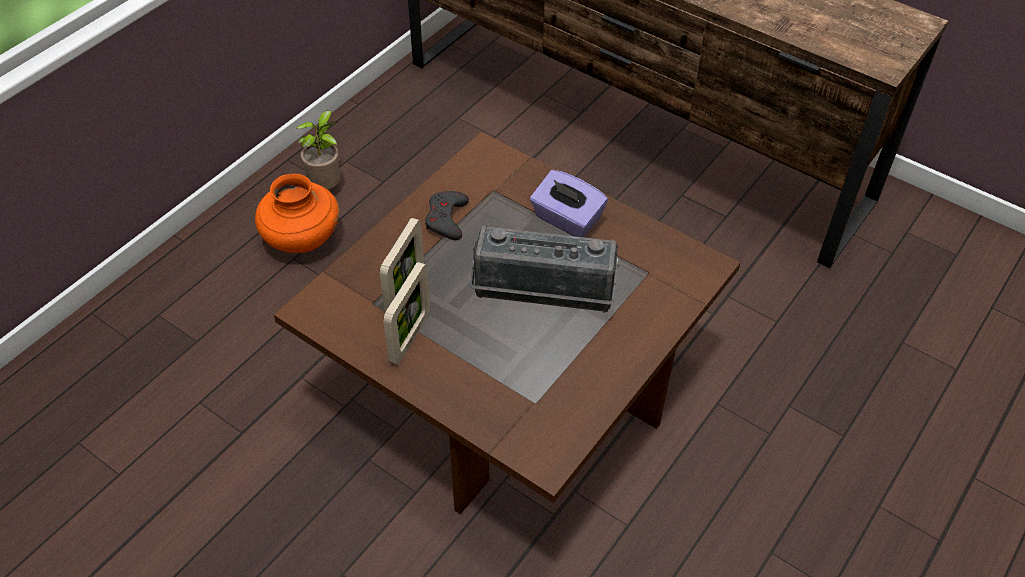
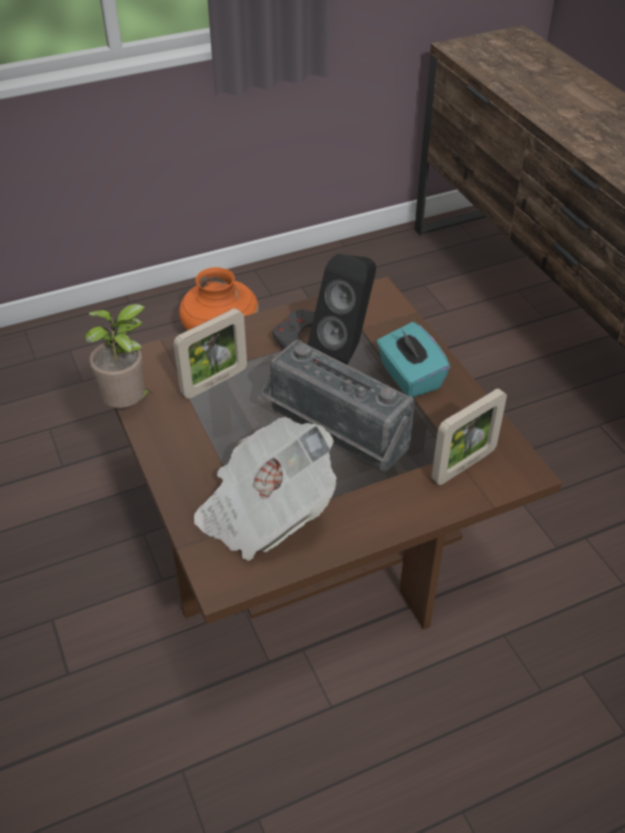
camera: 30 degrees right, 5 degrees down
potted plant [296,110,340,189] -> potted plant moved to [84,304,153,408]
picture frame [383,262,430,365] -> picture frame moved to [431,388,507,485]
purple tissue box [530,170,608,237] -> turquoise tissue box [376,322,450,397]
none -> newspaper [194,417,337,561]
none -> black speaker [308,254,376,365]

